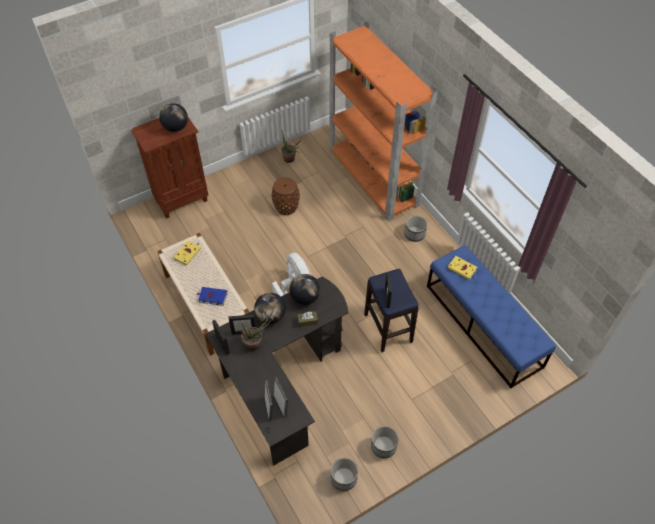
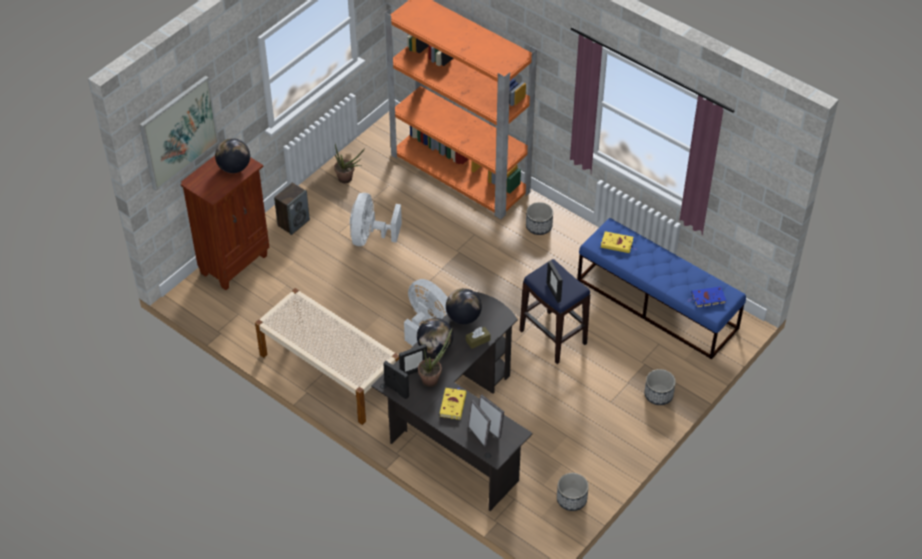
camera: 20 degrees left, 5 degrees down
yellow book [173,241,201,266] -> yellow book moved to [440,387,467,420]
blue book [196,287,227,306] -> blue book moved to [688,286,726,308]
brown stool [272,177,300,215] -> white fan [350,193,402,246]
planter [371,426,398,458] -> planter moved to [644,369,676,405]
none -> picture [139,75,219,191]
none -> speaker [274,183,310,235]

